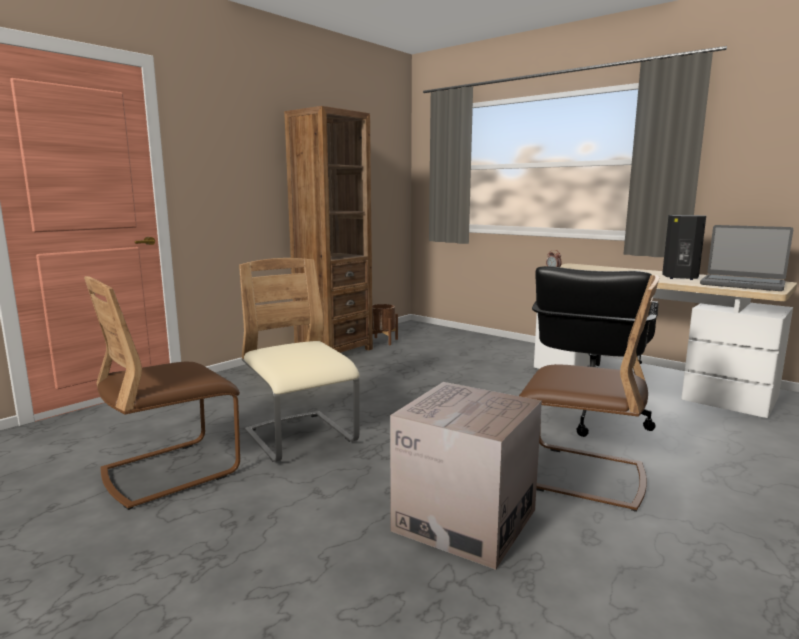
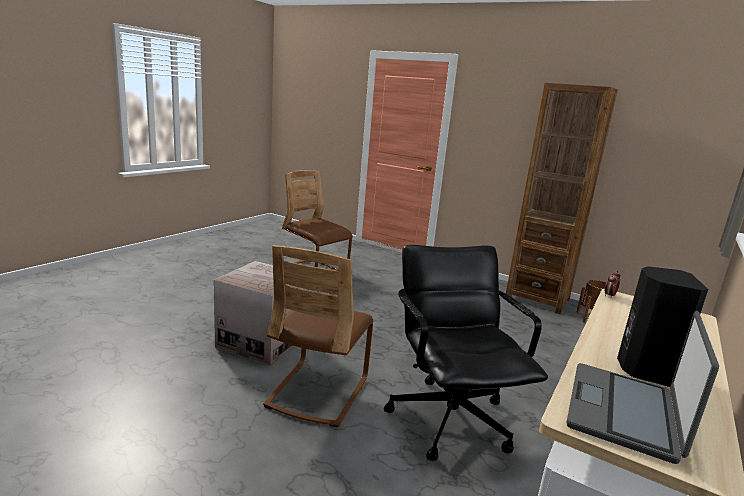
camera: 80 degrees right, 5 degrees up
beige chair [239,258,360,462] -> none
black office chair [532,266,658,437] -> black office chair turned 60 degrees clockwise [384,245,548,461]

